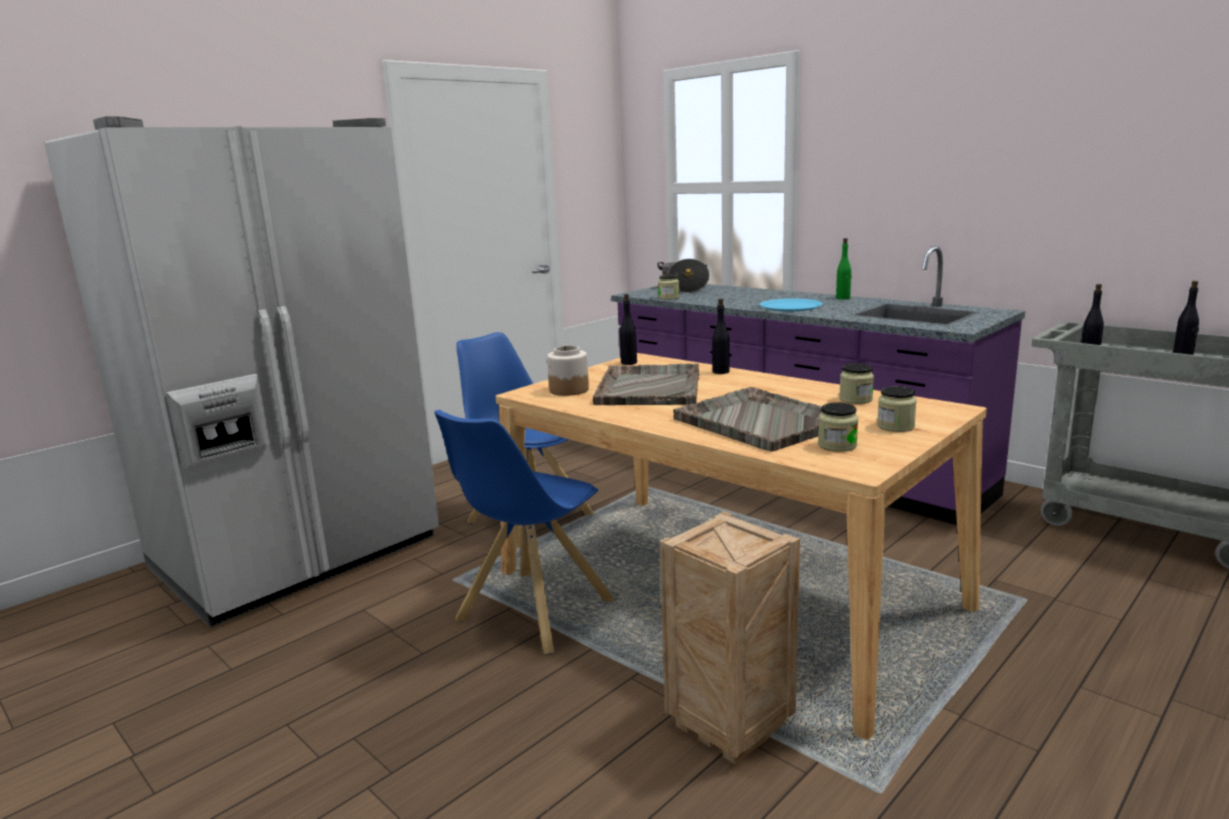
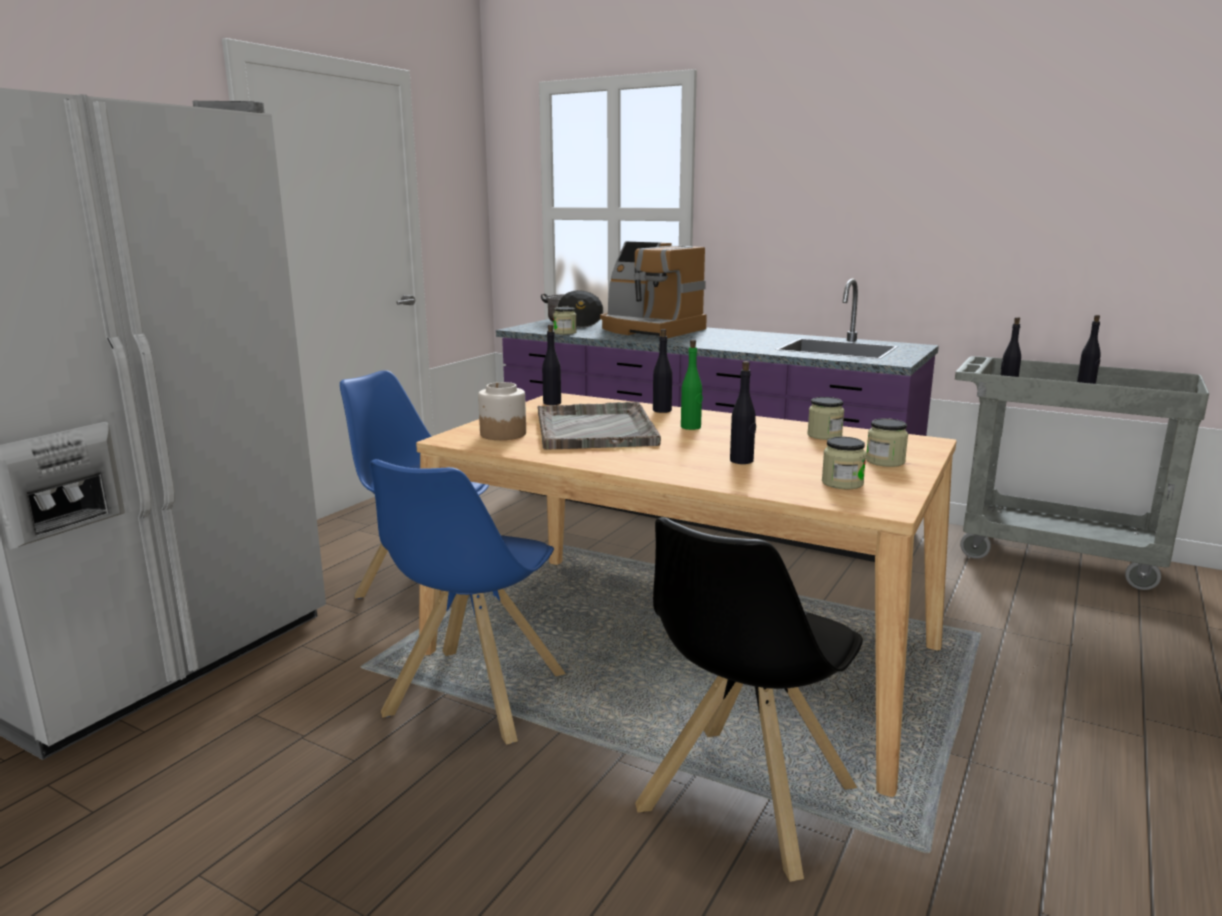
camera: 15 degrees left, 0 degrees up
crate [660,511,800,764] -> black chair [635,517,863,882]
grey tray [673,387,822,452] -> black bottle [730,361,756,464]
blue plate [760,298,823,311] -> none
green bottle [836,238,851,299] -> green bottle moved to [681,340,703,430]
none -> coffee machine [600,241,707,338]

